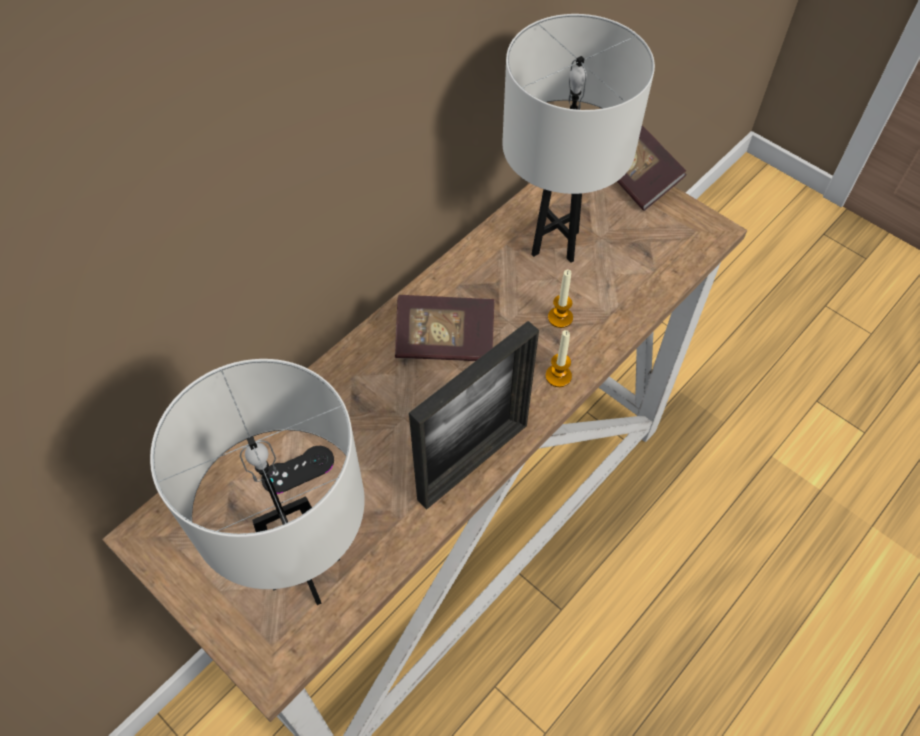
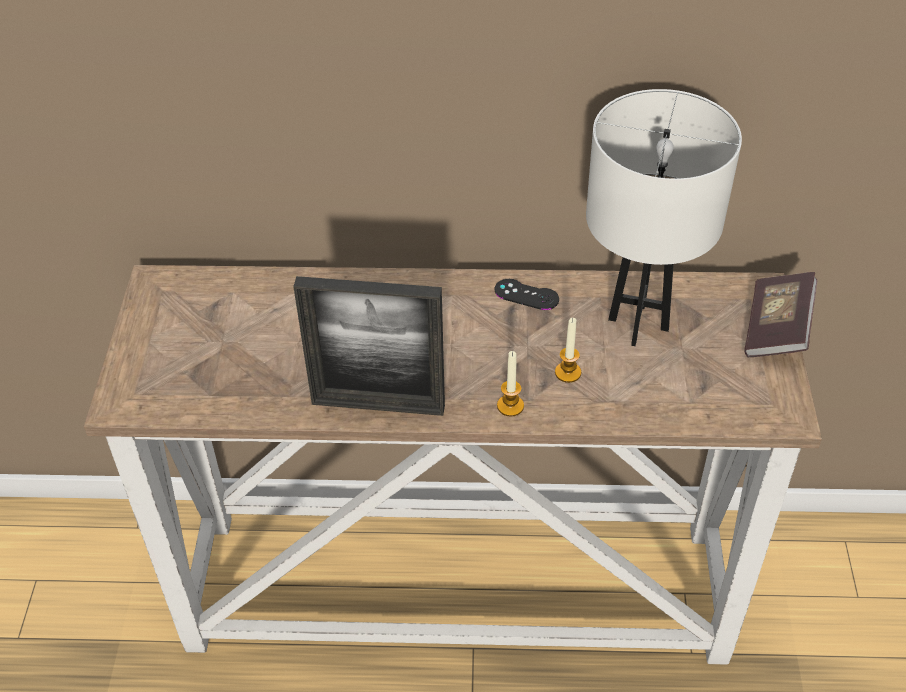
camera: 50 degrees right, 10 degrees down
white table lamp [150,359,365,605] -> none
black game controller [261,446,334,494] -> black game controller moved to [495,279,559,310]
book [395,295,494,361] -> none

